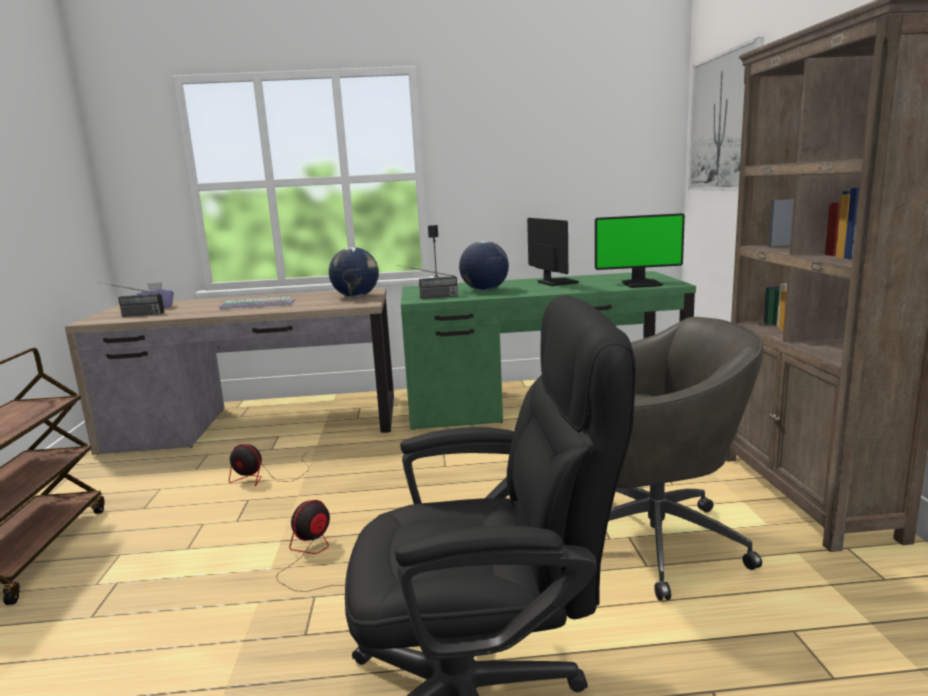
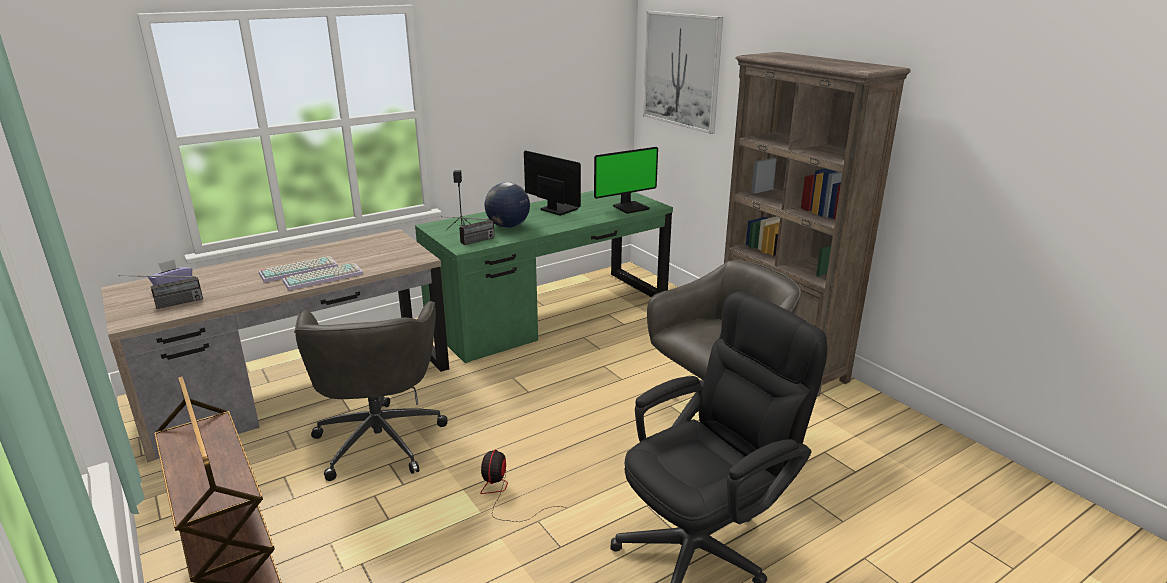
camera: 30 degrees left, 10 degrees up
fan [229,444,309,486] -> grey office chair [294,301,448,481]
globe [329,247,379,297] -> none
none -> keyboard [283,263,363,291]

